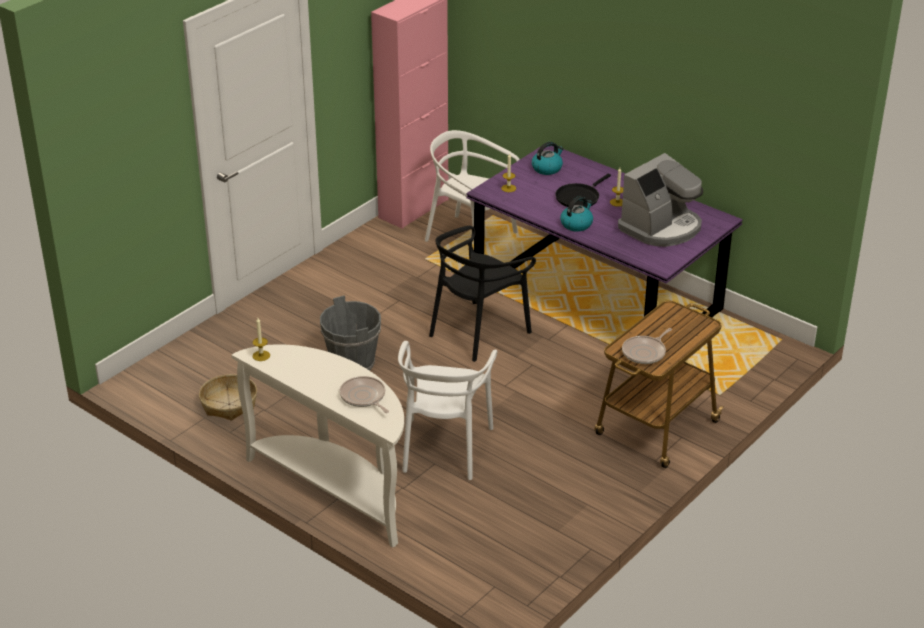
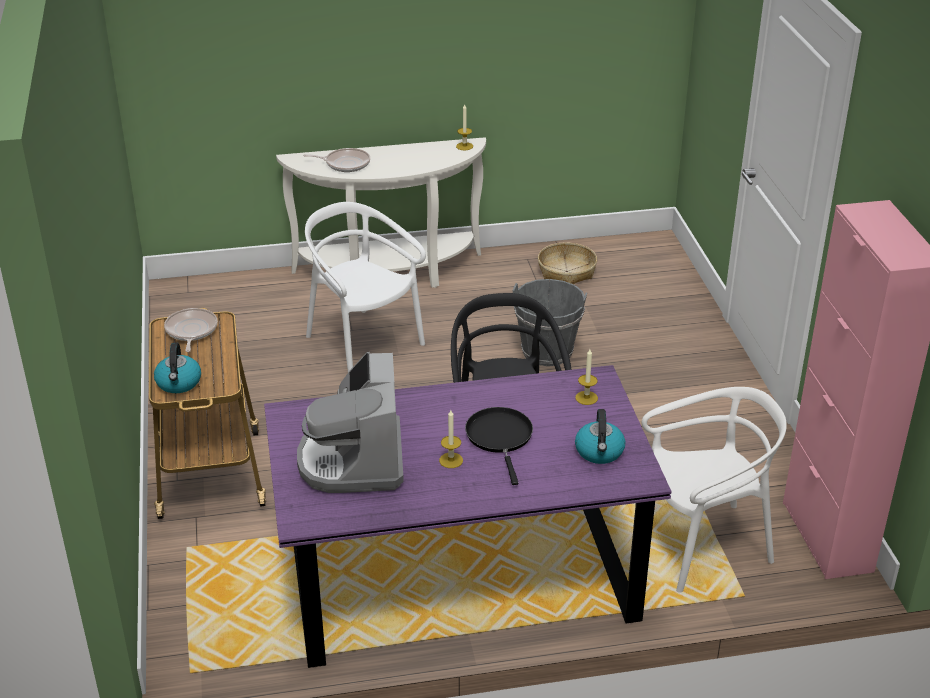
camera: 130 degrees right, 0 degrees up
kettle [560,196,593,232] -> kettle moved to [154,342,201,393]

